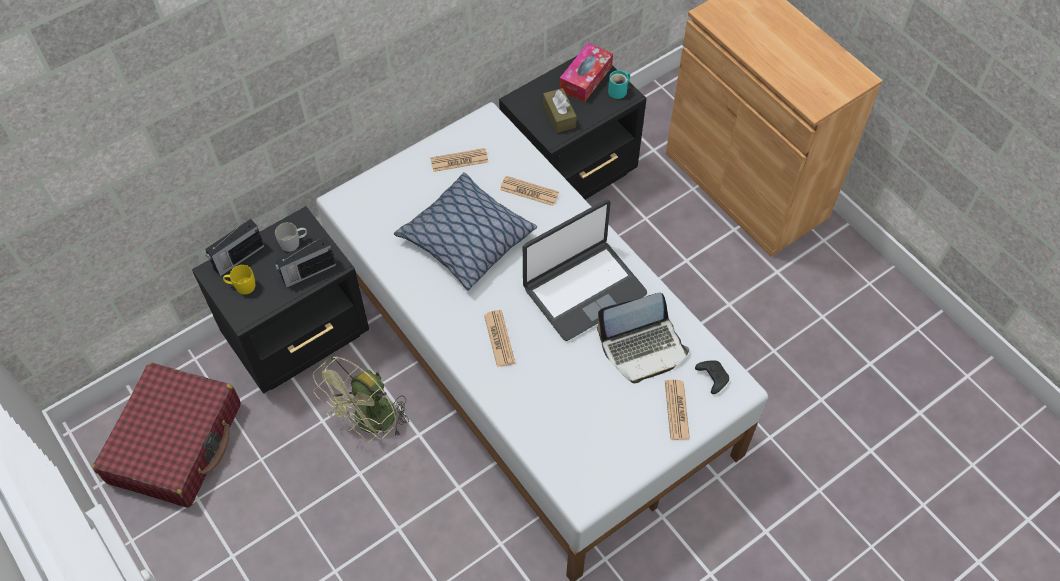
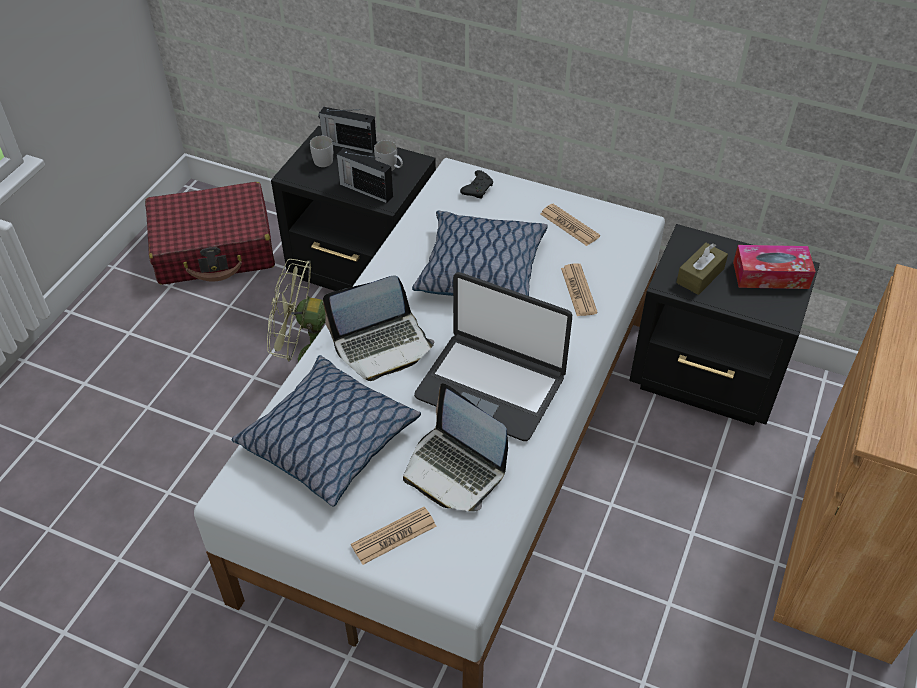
camera: 60 degrees right, 10 degrees down
yellow mug [223,265,255,294] -> white mug [310,136,333,167]
newspaper [484,310,515,367] -> laptop [323,275,434,381]
turquoise mug [608,70,630,99] -> none
black game controller [695,360,729,394] -> black game controller moved to [460,170,493,199]
none -> pillow [231,355,421,507]

